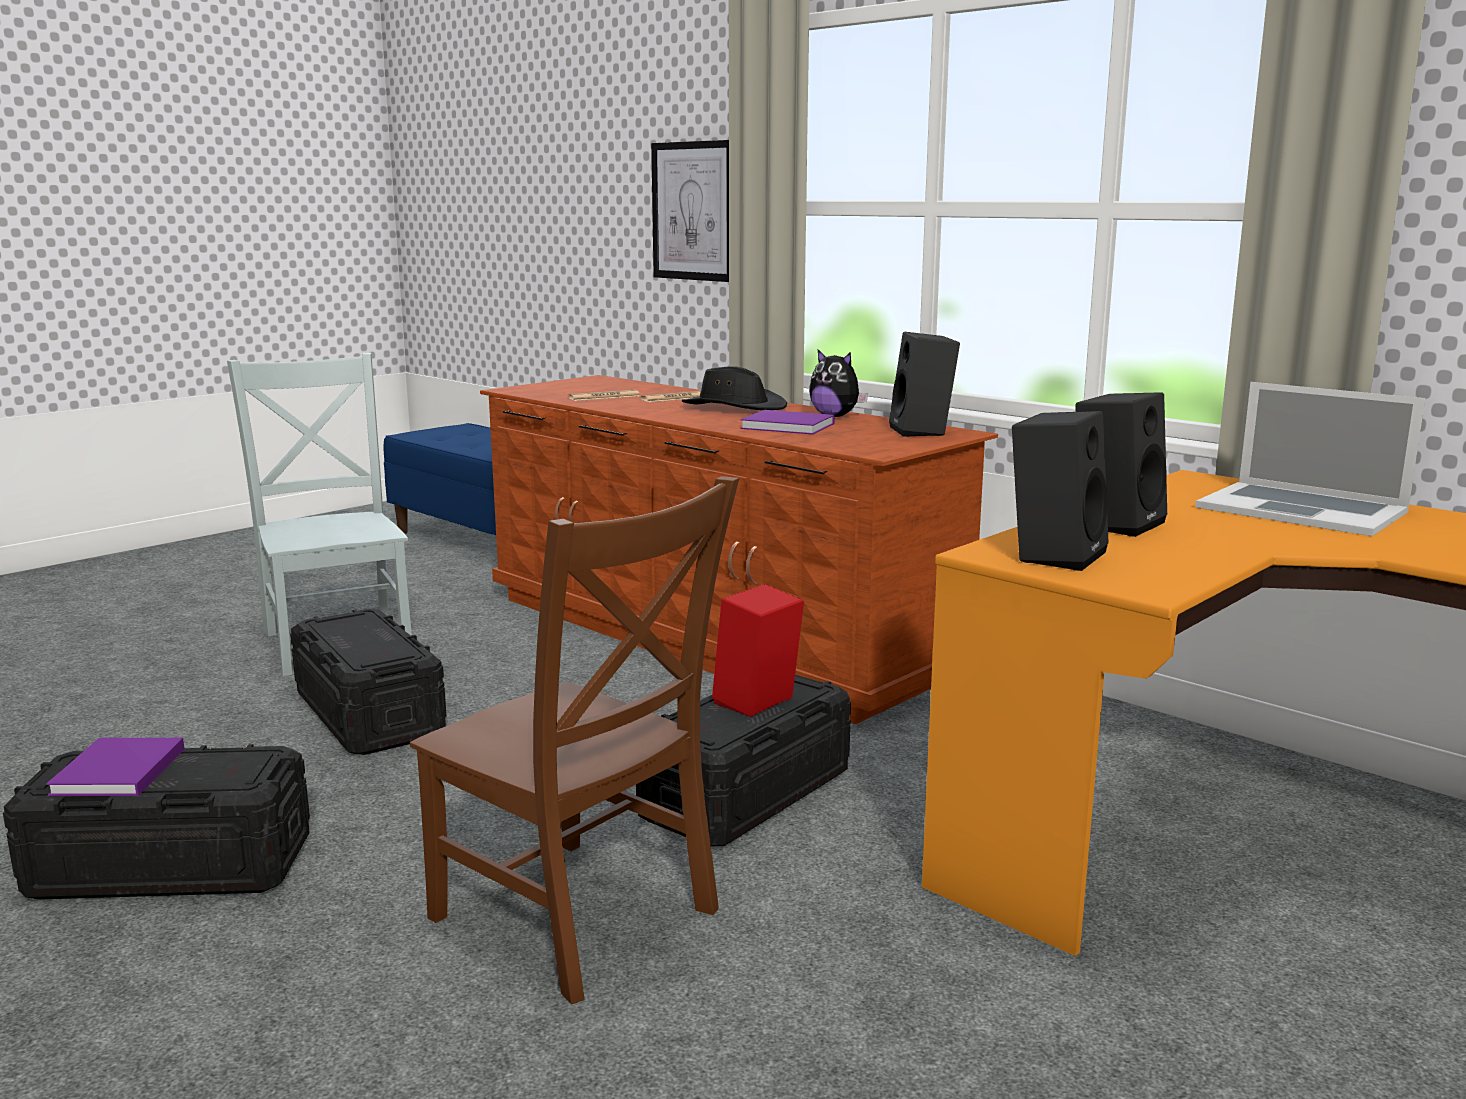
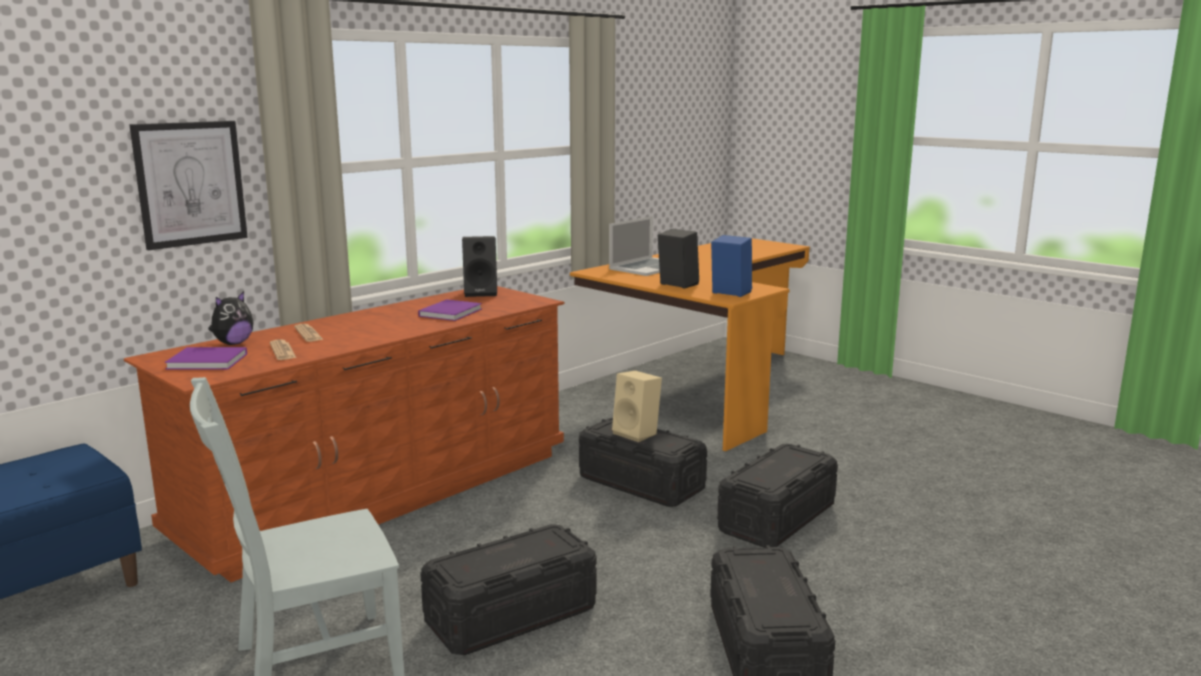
camera: 90 degrees left, 0 degrees up
purple book [46,738,184,796] -> purple book moved to [165,347,247,369]
brown chair [410,476,739,1004] -> black storage box [717,444,838,548]
black hat [682,366,787,410] -> none
red speaker [712,584,804,717] -> beige speaker [612,370,662,442]
plush toy [809,350,868,417] -> plush toy moved to [208,291,253,345]
black speaker [1012,411,1109,571] -> blue speaker [711,235,752,297]

